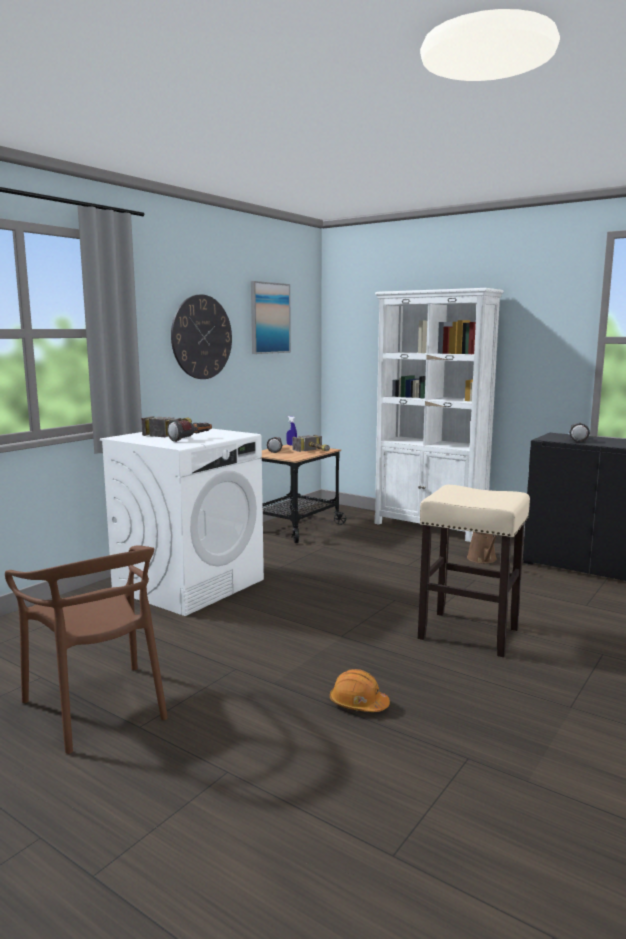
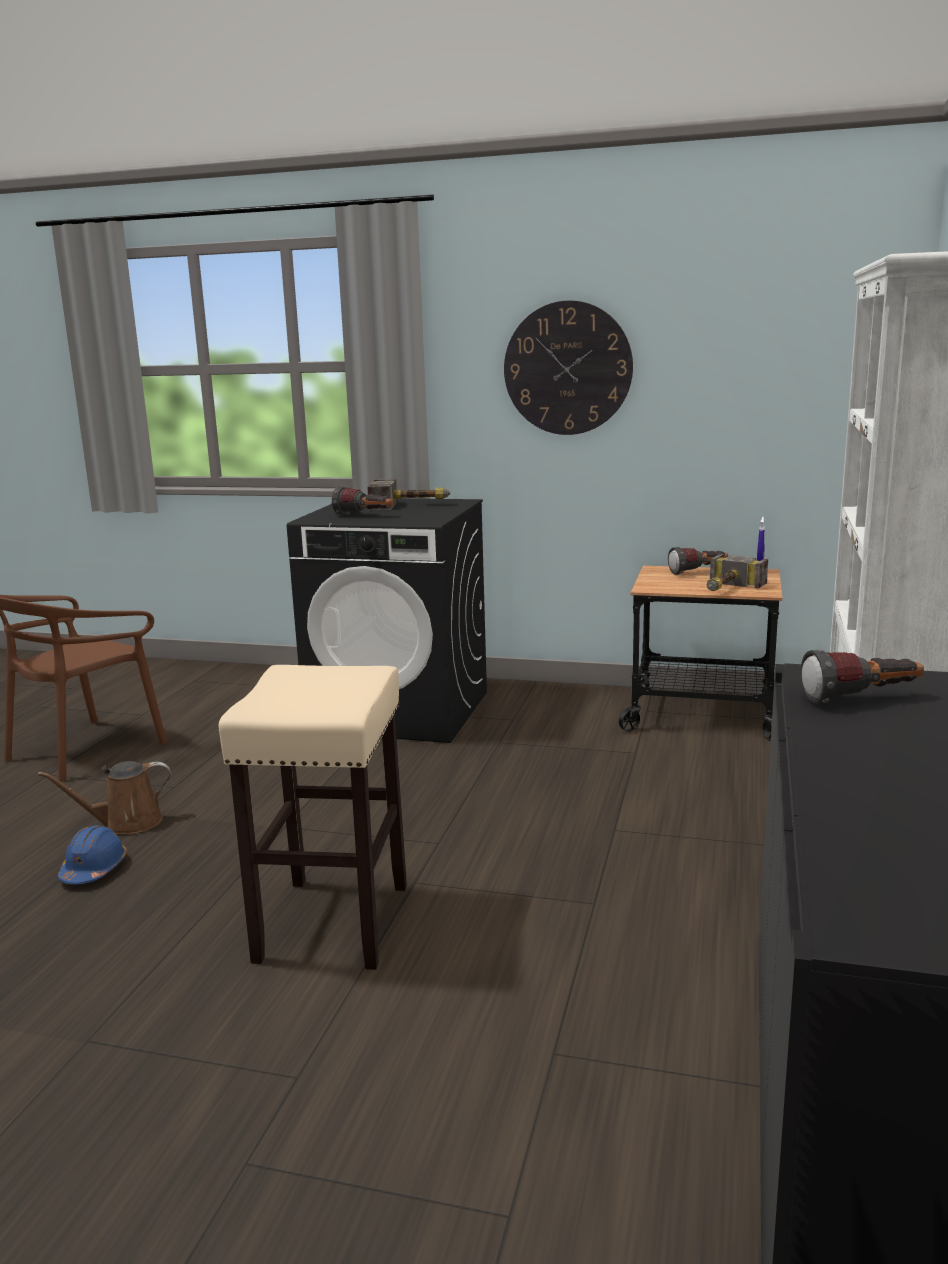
camera: 70 degrees right, 5 degrees up
white washing machine [100,429,264,616] -> black washing machine [287,498,487,743]
picture [251,281,291,354] -> none
orange hard hat [330,669,390,712] -> blue hard hat [58,825,127,884]
brown watering can [467,532,497,564] -> brown watering can moved to [38,761,171,834]

